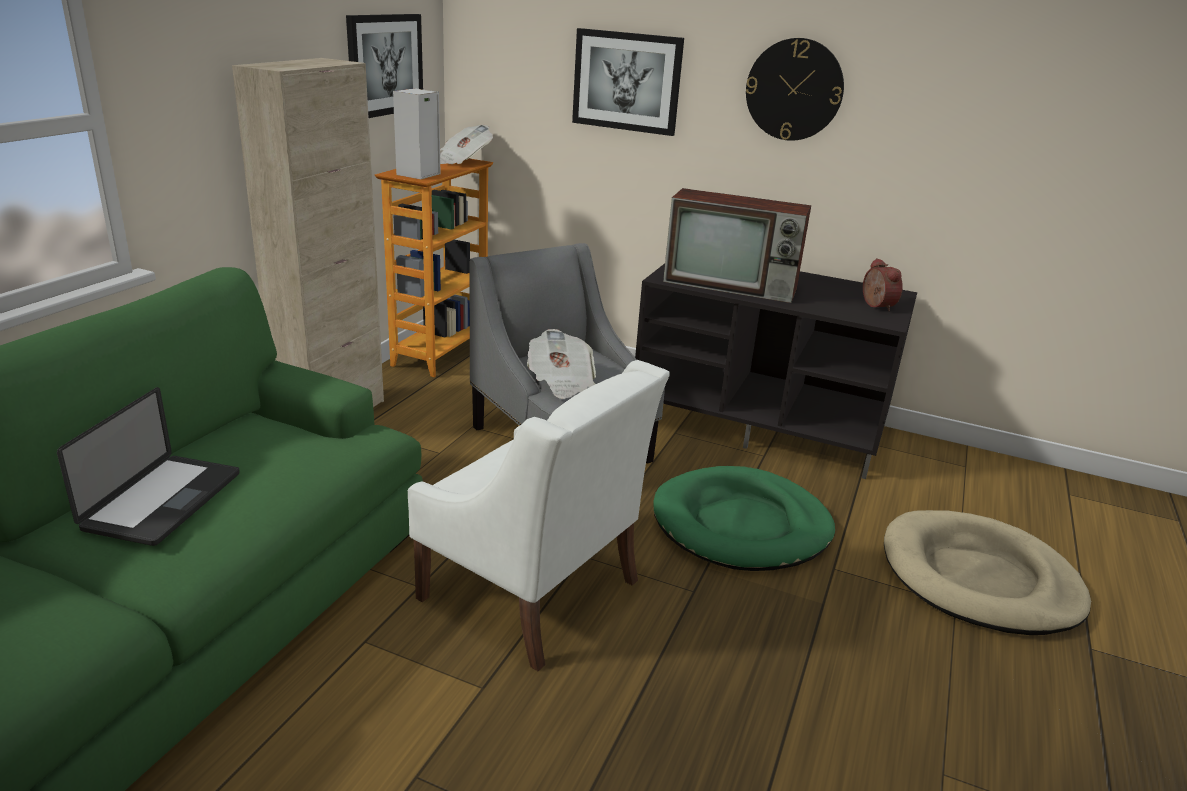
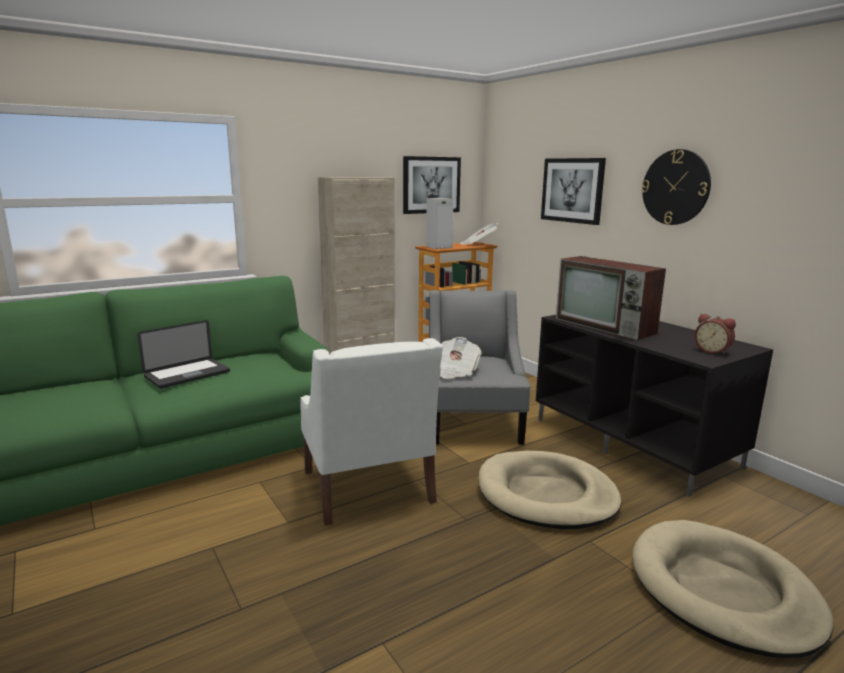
camera: 35 degrees right, 10 degrees down
green dog bed [653,466,835,571] -> beige dog bed [479,451,621,529]
alarm clock [863,258,903,311] -> alarm clock turned 120 degrees clockwise [694,313,736,355]

